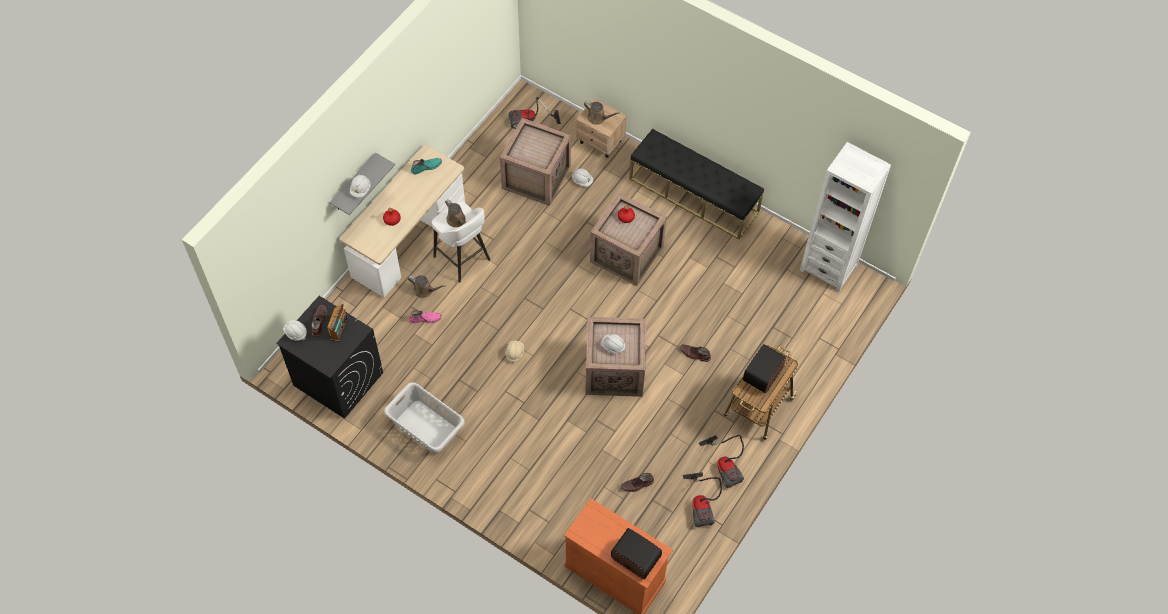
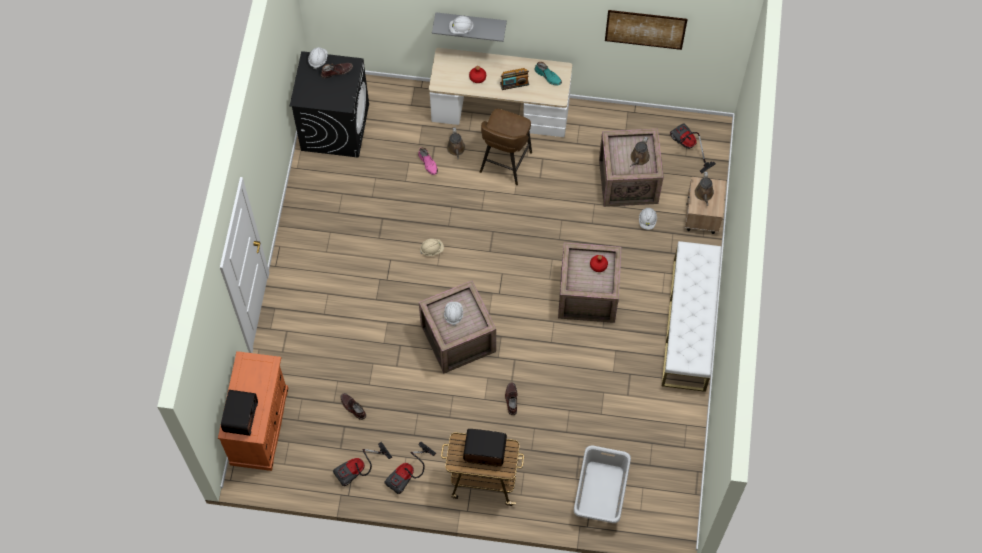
camera: 65 degrees right, 5 degrees up
radio [327,304,349,342] -> radio moved to [500,68,529,90]
grey laundry basket [384,382,465,454] -> grey laundry basket moved to [574,445,631,523]
white stool [432,201,490,283] -> brown stool [480,109,532,185]
brown watering can [445,199,466,227] -> brown watering can moved to [630,137,650,167]
black bench [629,129,764,239] -> white bench [662,241,721,392]
white bookcase [800,142,891,292] -> none
none -> picture [605,10,687,50]

